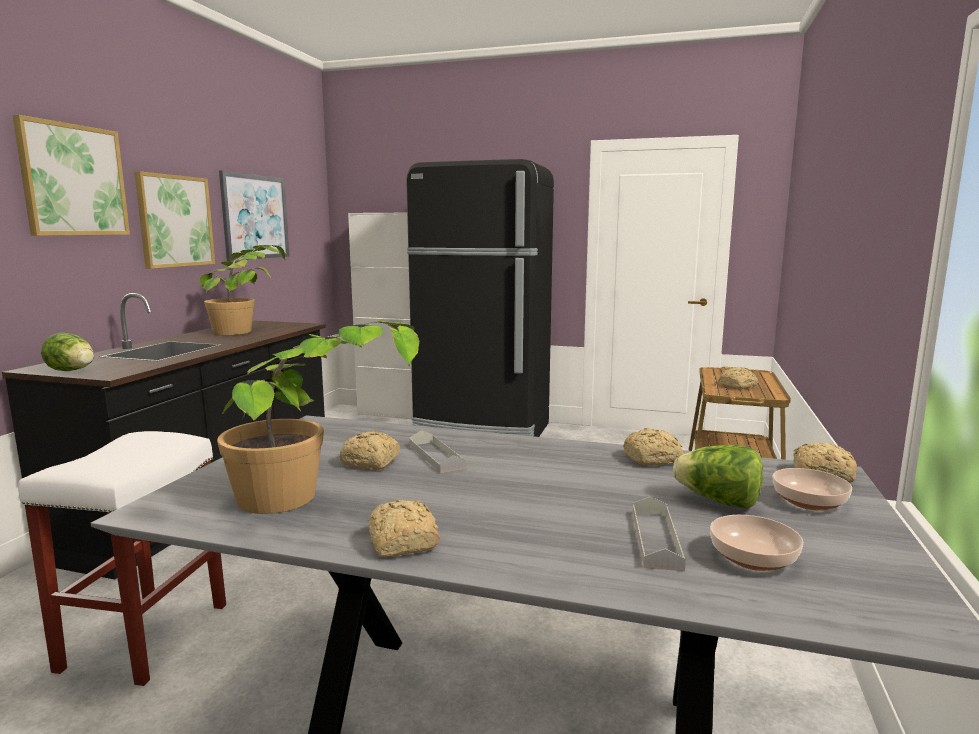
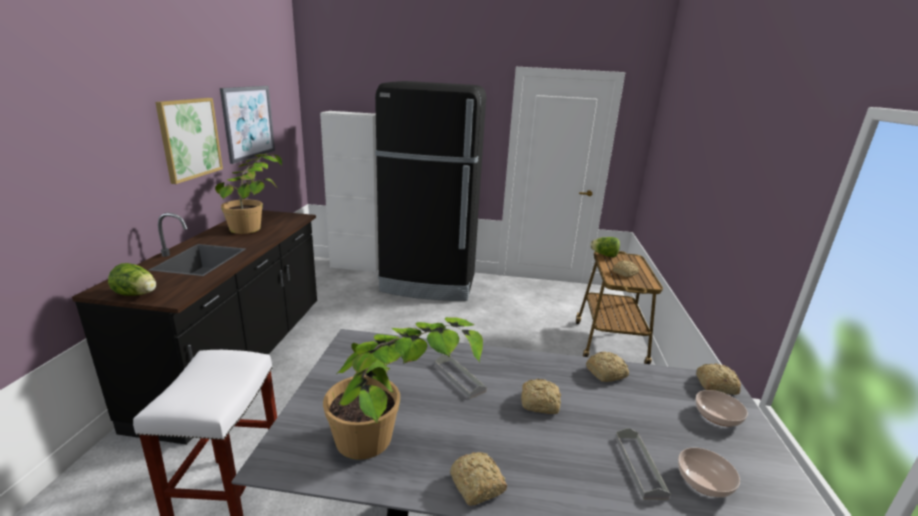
camera: 10 degrees left, 10 degrees up
picture [13,115,130,236] -> none
bread [339,430,400,470] -> bread moved to [521,379,561,414]
lettuce [673,445,763,509] -> lettuce moved to [590,237,620,257]

